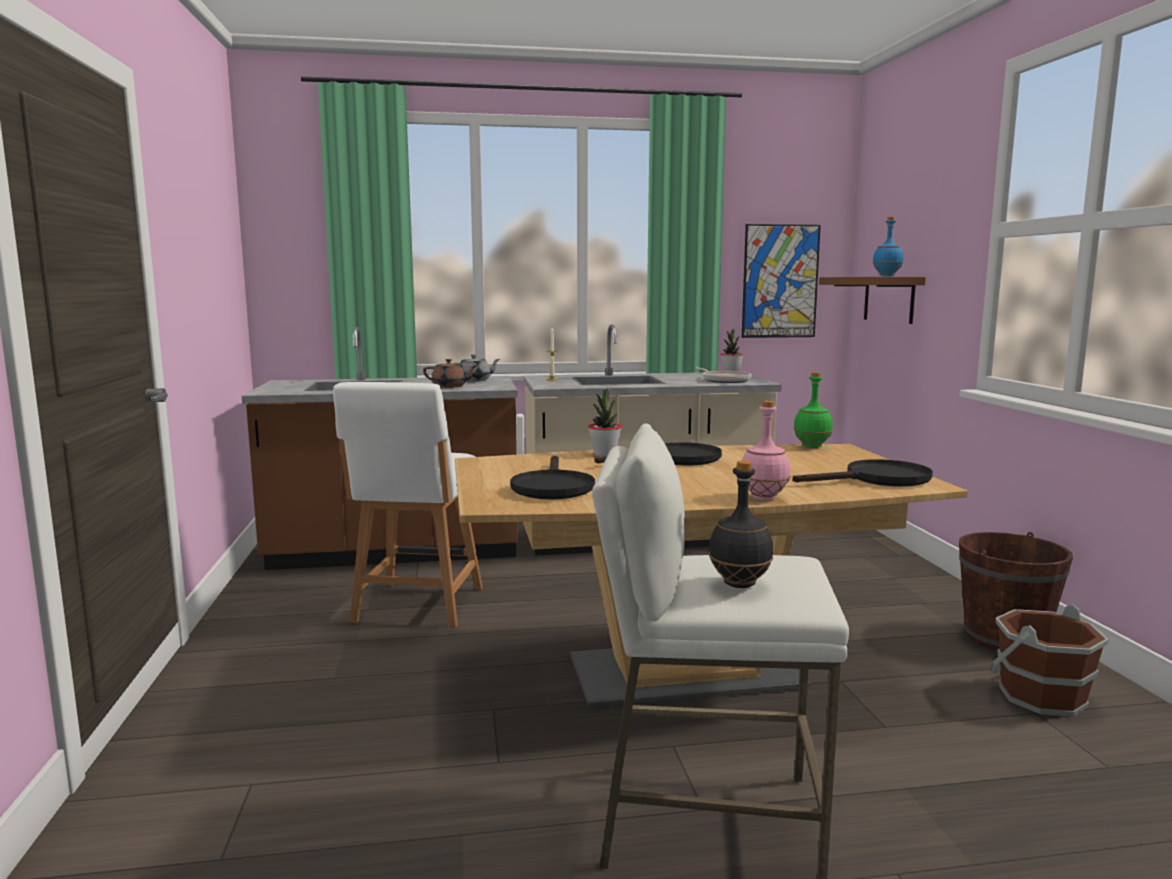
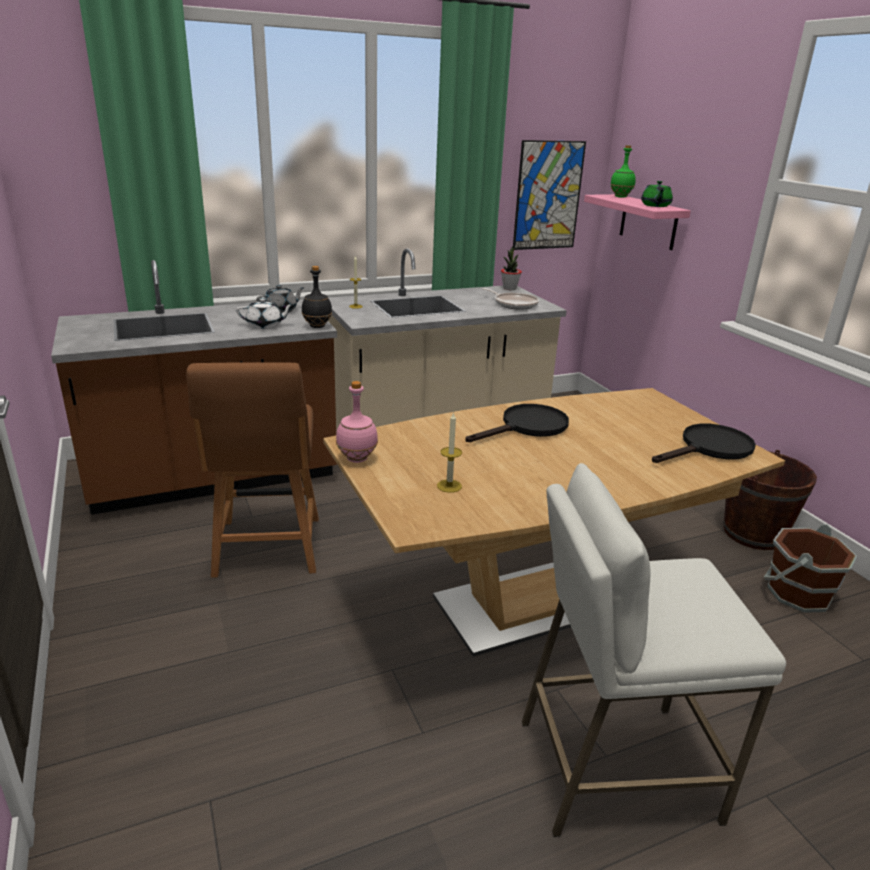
camera: 15 degrees left, 15 degrees up
white chair [333,382,483,628] -> brown chair [186,362,319,578]
brown teapot [423,359,478,388] -> white teapot [236,298,294,329]
black frying pan [510,456,595,500] -> candle [437,412,462,493]
potted plant [588,388,622,456] -> none
black bottle [709,461,773,588] -> black bottle moved to [302,266,332,328]
pink bottle [742,401,791,500] -> pink bottle moved to [336,381,378,463]
green bottle [793,372,833,448] -> green bottle moved to [610,145,636,198]
brown shelf [819,277,926,324] -> pink shelf [584,194,691,250]
blue bottle [873,217,904,276] -> green teapot [641,181,673,207]

